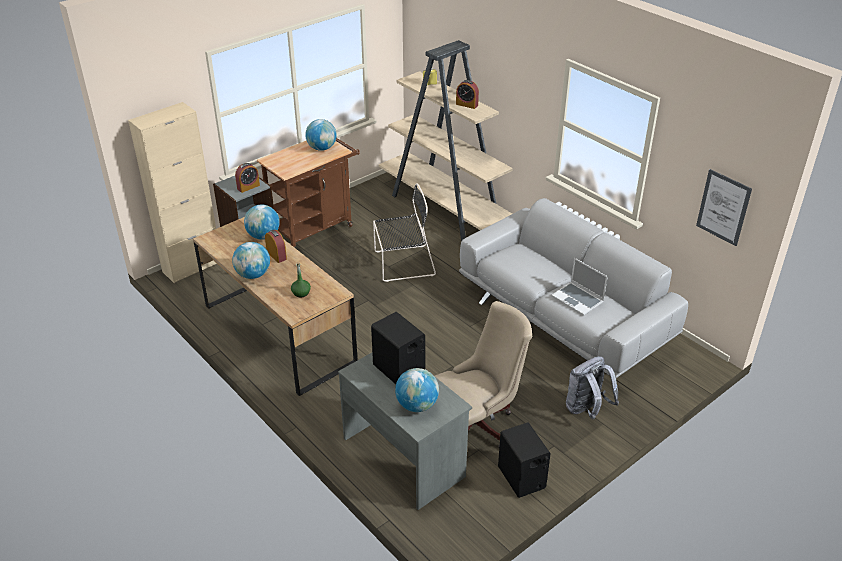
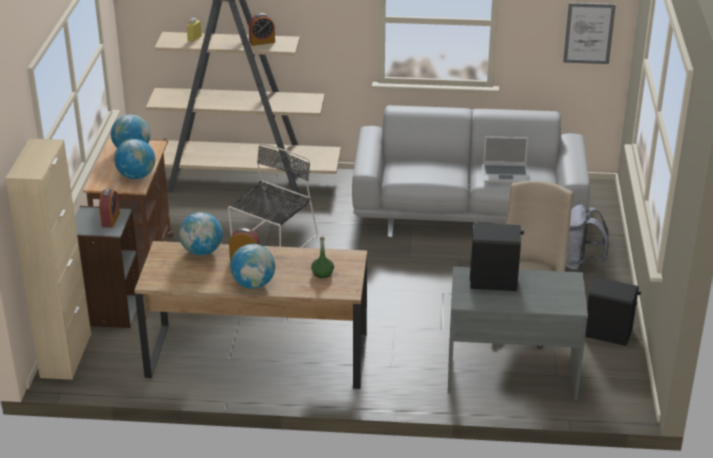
camera: 45 degrees left, 5 degrees down
globe [395,368,439,412] -> globe moved to [114,139,155,179]

